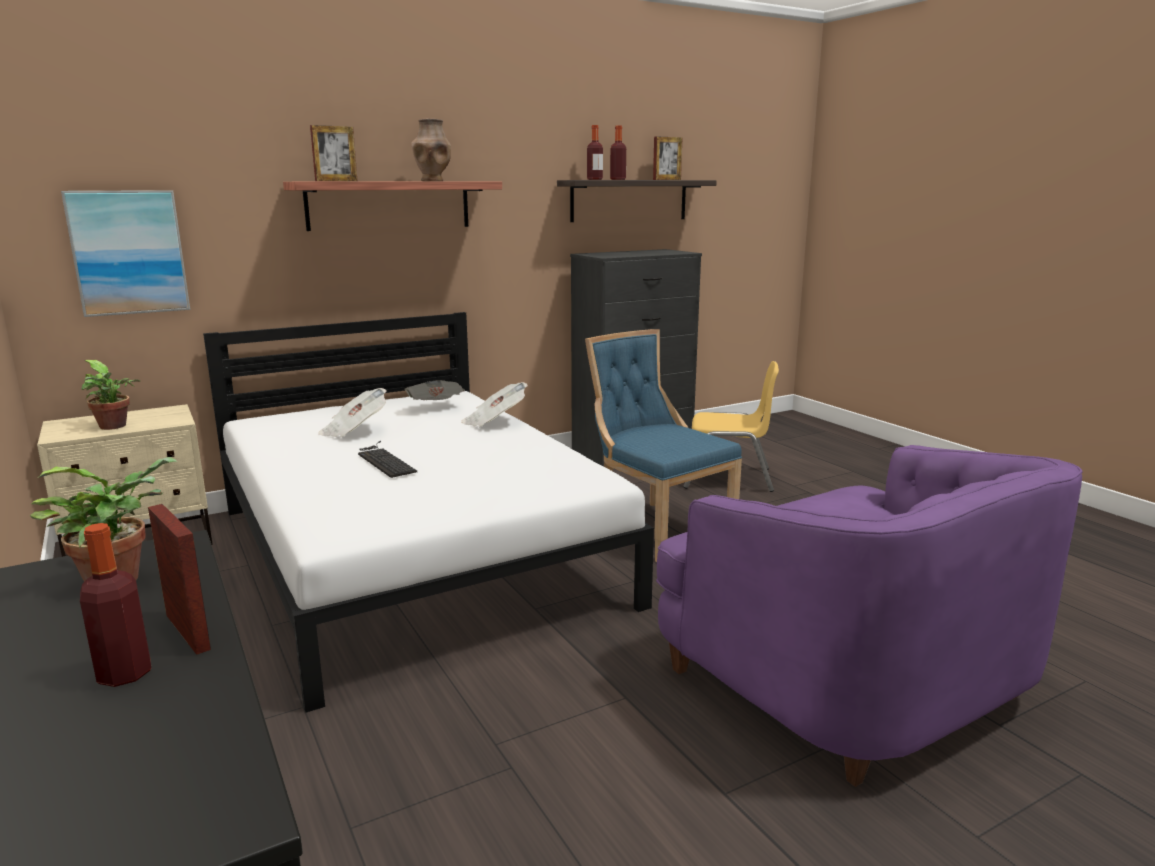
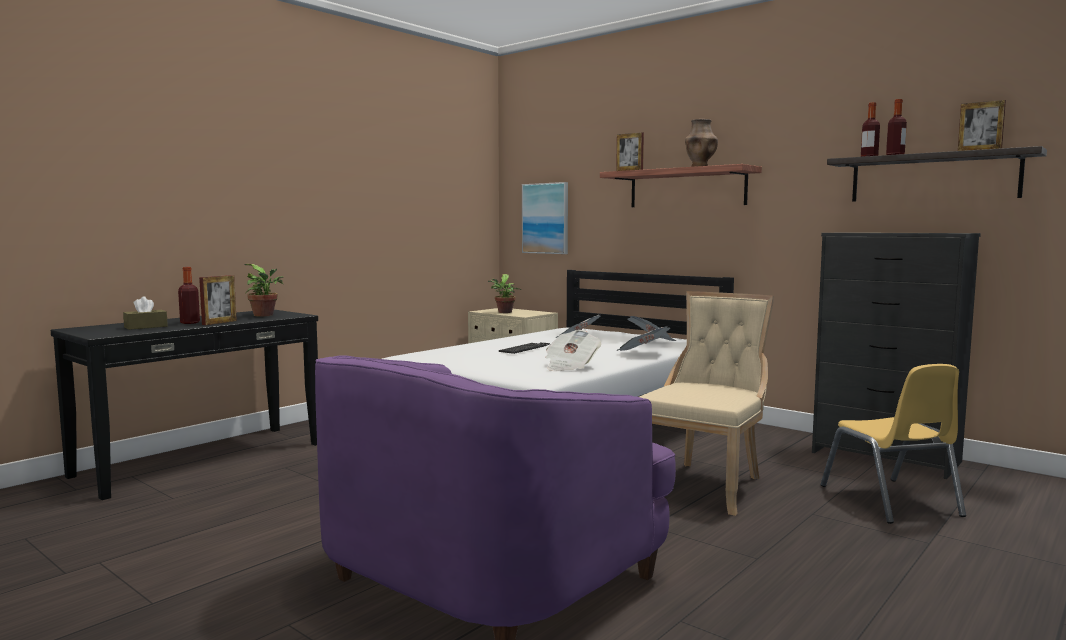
camera: 70 degrees right, 10 degrees down
blue chair [585,329,742,562] -> beige chair [639,291,774,516]
none -> brown tissue box [123,296,168,330]
none -> newspaper [545,330,601,371]

